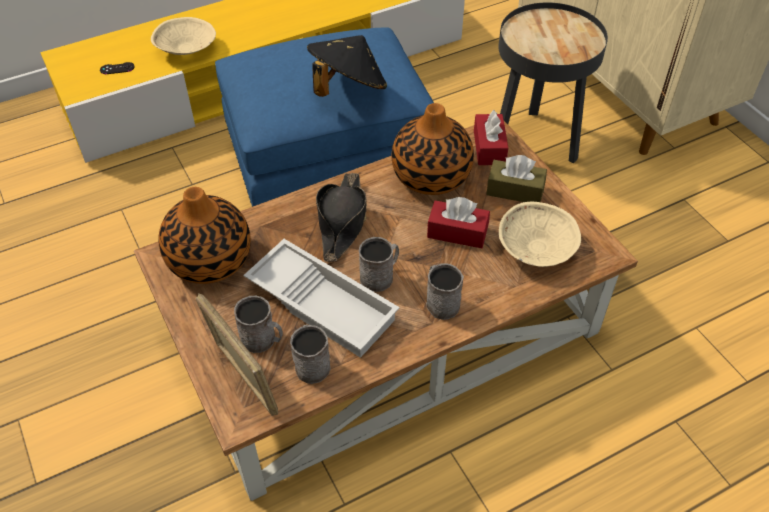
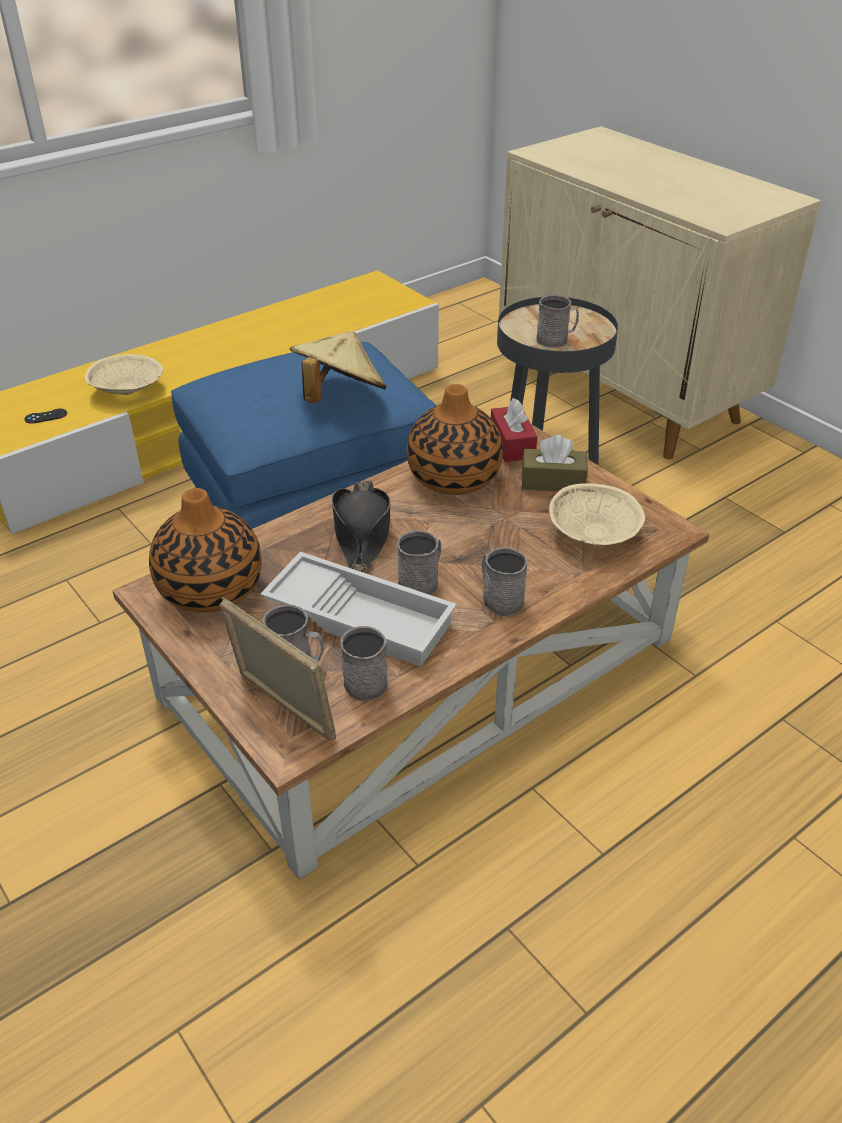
camera: 10 degrees left, 10 degrees down
black hat [307,35,387,97] -> beige hat [290,331,386,403]
red tissue box [427,197,490,248] -> none
none -> grey mug [536,295,579,348]

